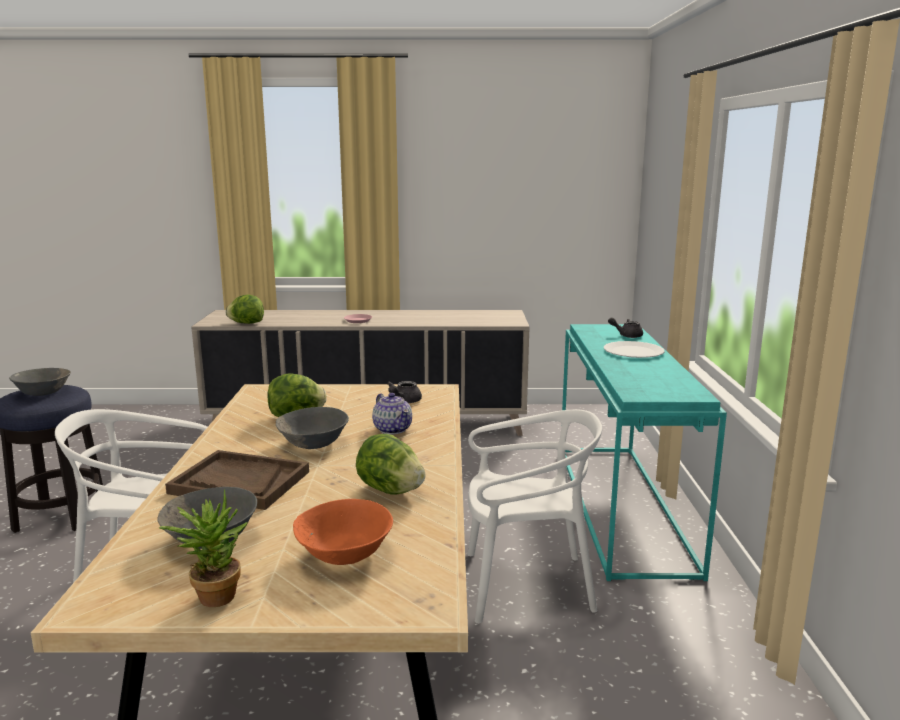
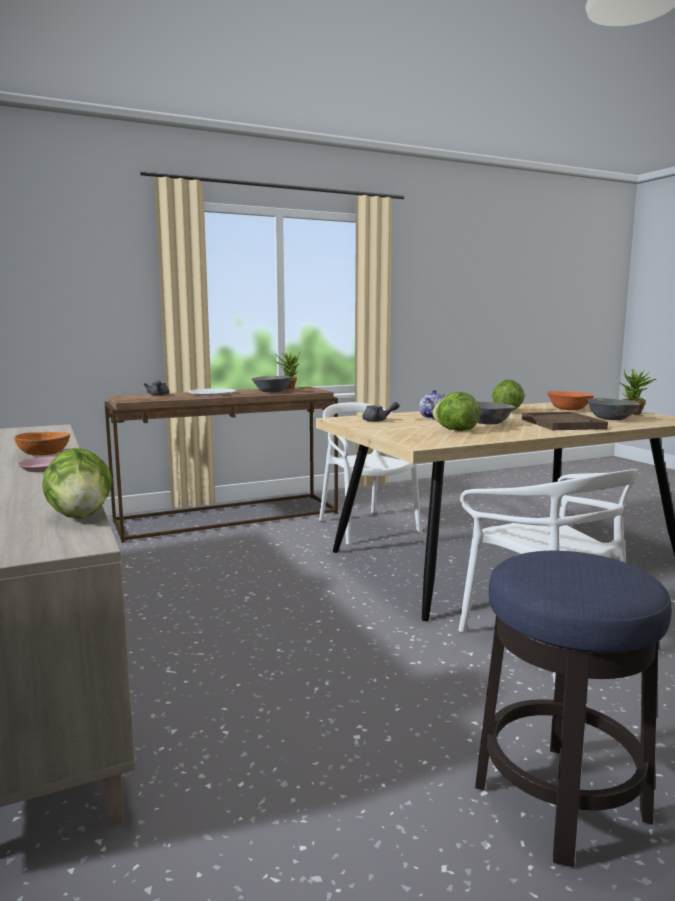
camera: 115 degrees left, 5 degrees down
grey bowl [9,368,71,396] -> grey bowl moved to [252,376,292,393]
turquoise console table [561,324,727,581] -> brown console table [104,387,338,543]
none -> orange bowl [14,432,70,455]
none -> potted plant [275,352,300,389]

